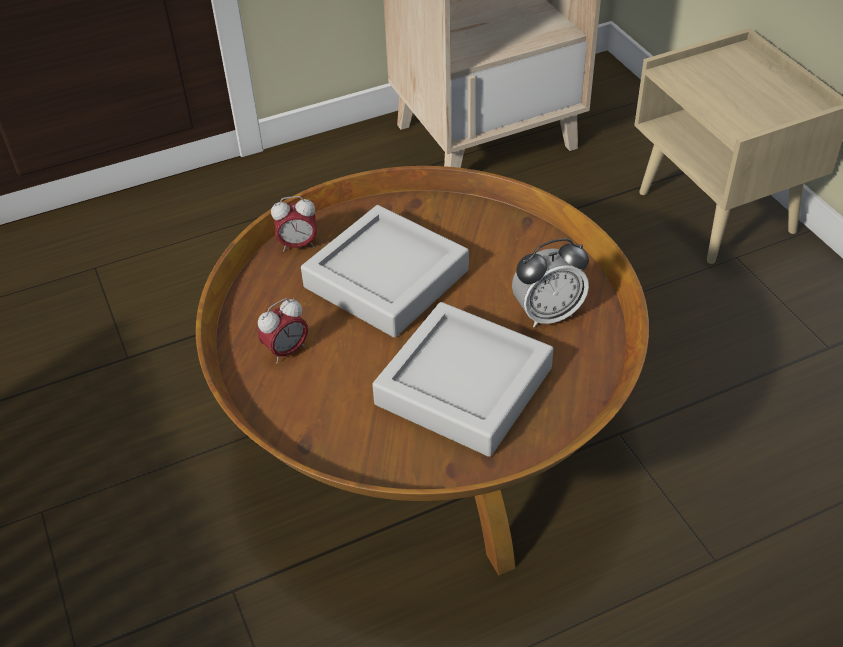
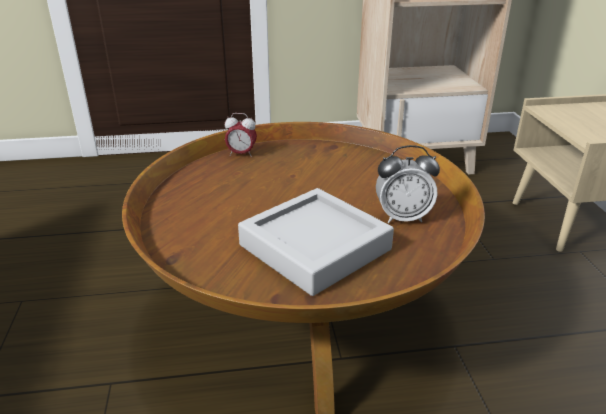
camera: 15 degrees right, 15 degrees down
alarm clock [258,298,308,364] -> none
grey tray [301,205,469,338] -> none

